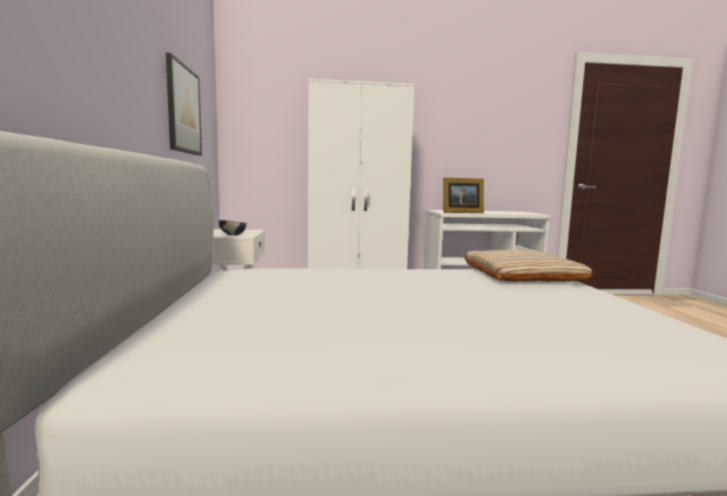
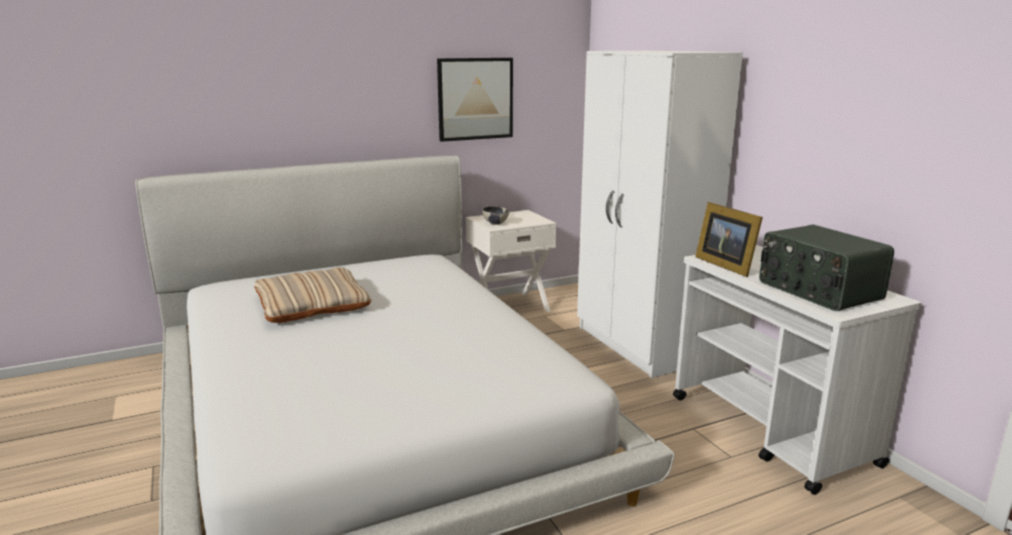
camera: 70 degrees right, 10 degrees up
beige pillow [464,250,593,282] -> beige pillow moved to [254,267,372,323]
none -> radio [759,225,894,311]

